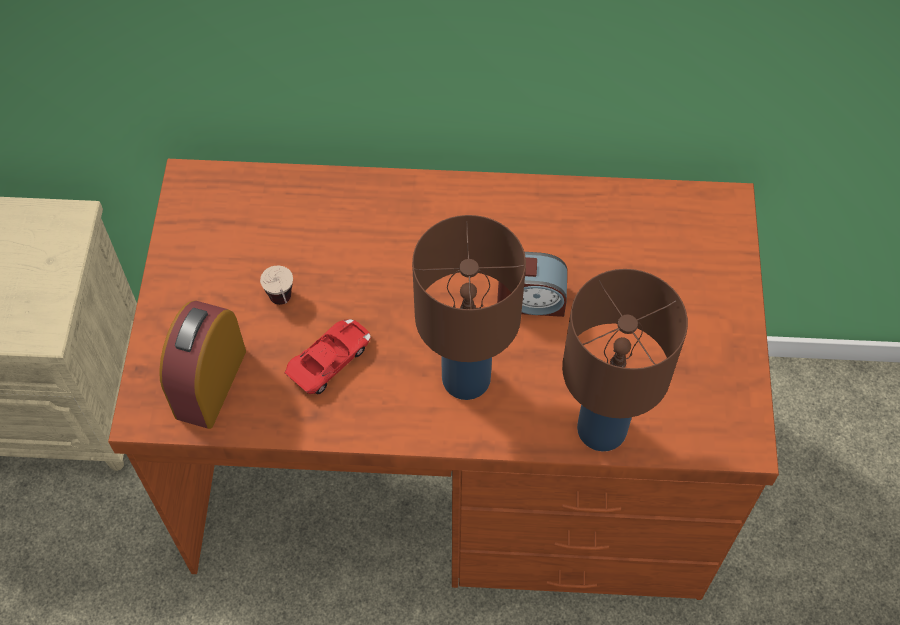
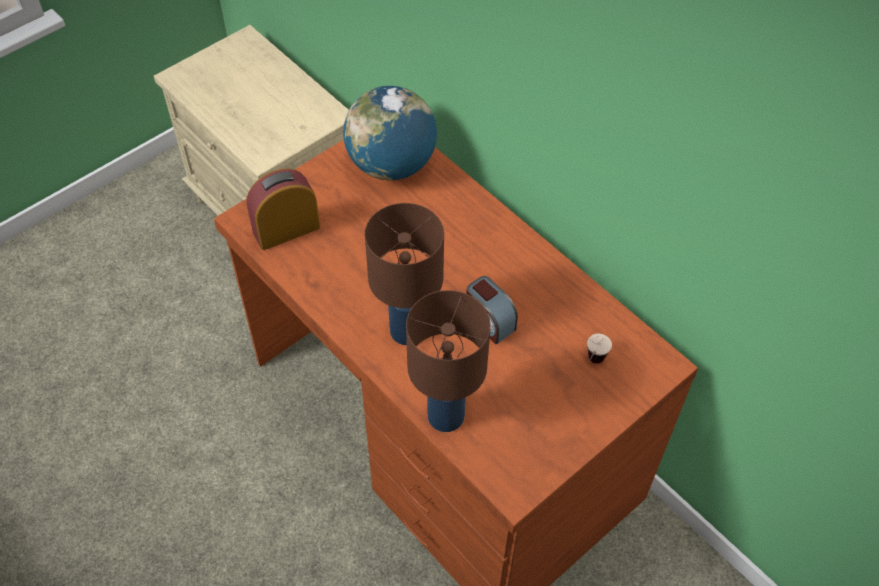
camera: 45 degrees right, 5 degrees down
cup [260,265,293,305] -> cup moved to [587,334,612,364]
red toy car [284,319,371,394] -> none
none -> globe [343,86,437,180]

